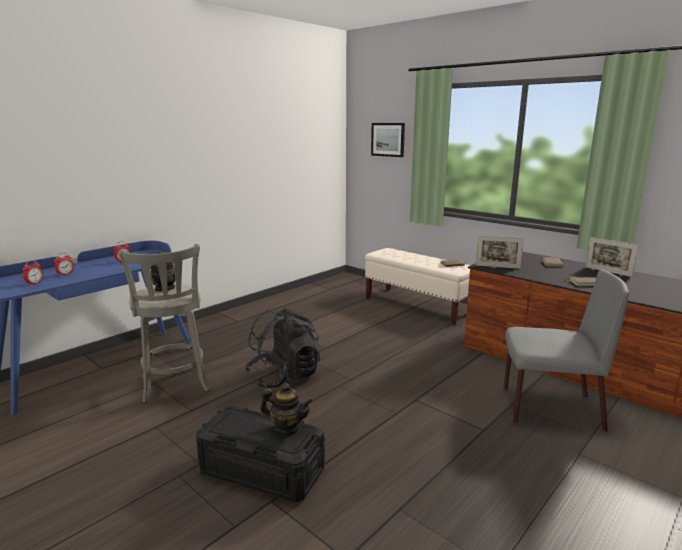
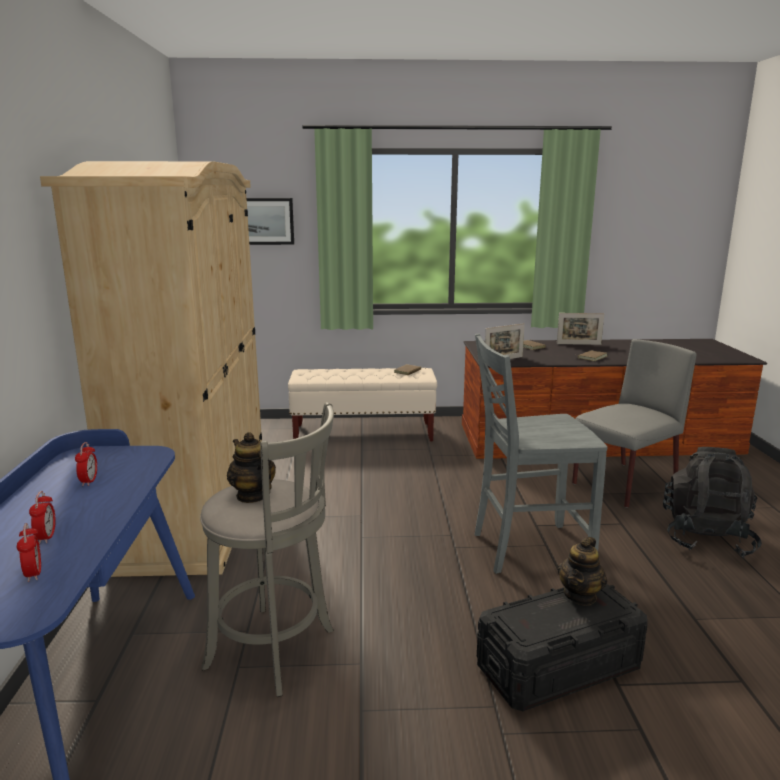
camera: 45 degrees left, 0 degrees up
black backpack [245,307,320,388] -> black backpack moved to [663,447,762,558]
teapot [260,383,313,435] -> teapot turned 150 degrees clockwise [558,537,607,606]
none -> beige wardrobe [40,161,262,577]
none -> grey chair [475,333,607,574]

